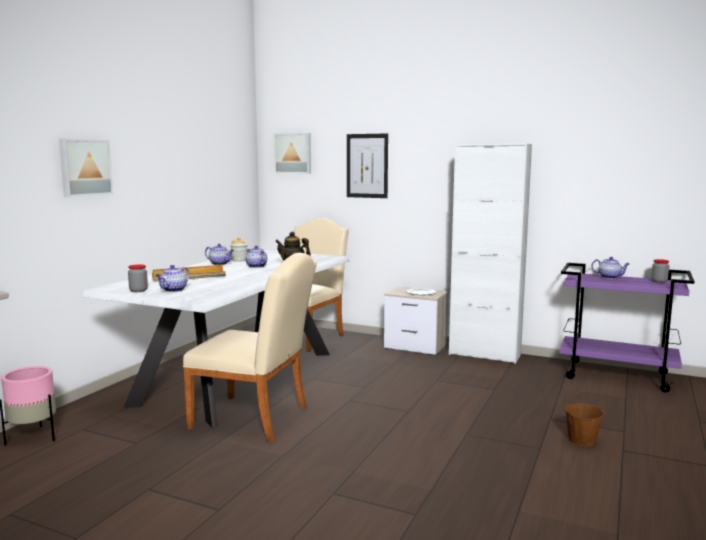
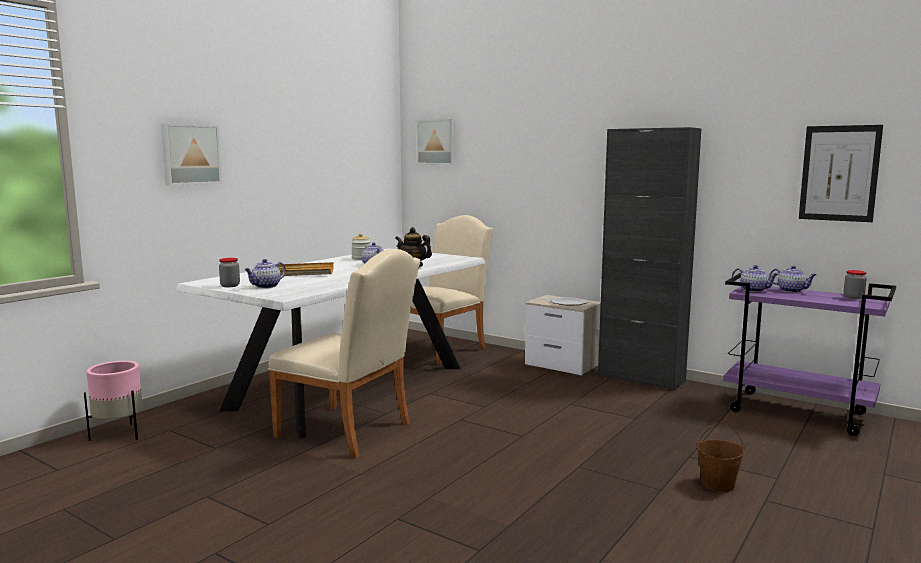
camera: 10 degrees right, 0 degrees up
teapot [205,244,234,265] -> teapot moved to [732,265,778,292]
picture [347,133,388,198] -> picture moved to [799,125,883,222]
white cabinet [449,144,532,364] -> black cabinet [598,127,701,391]

